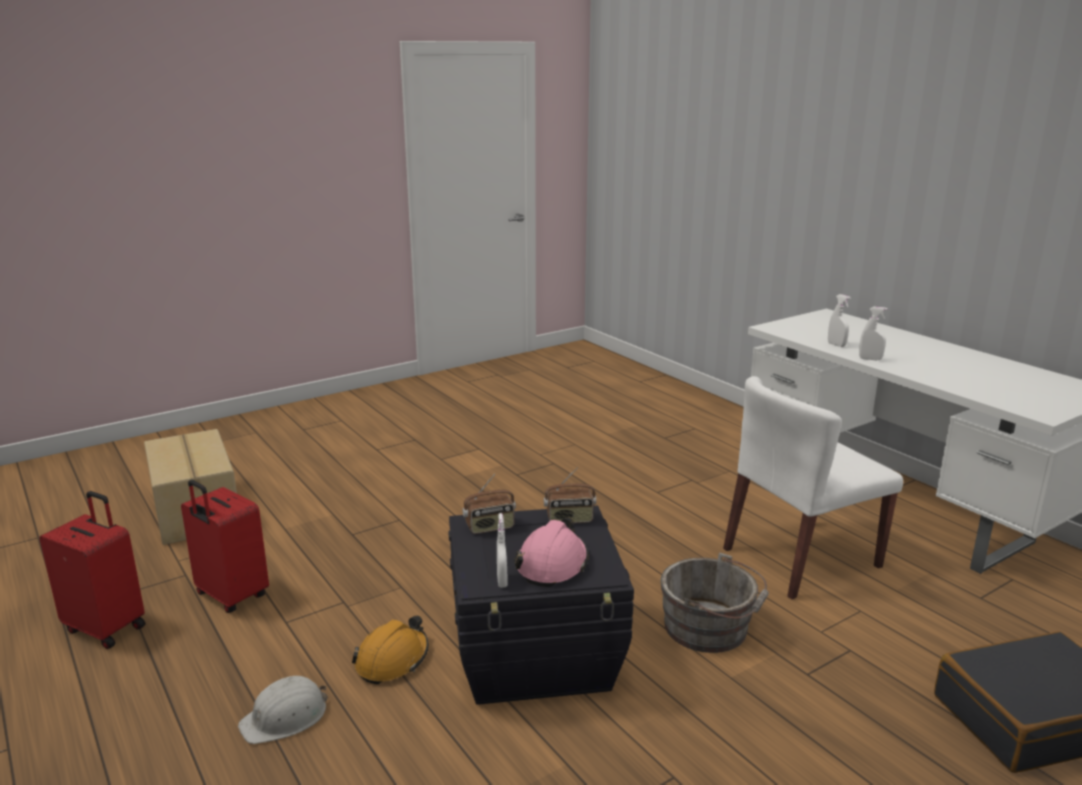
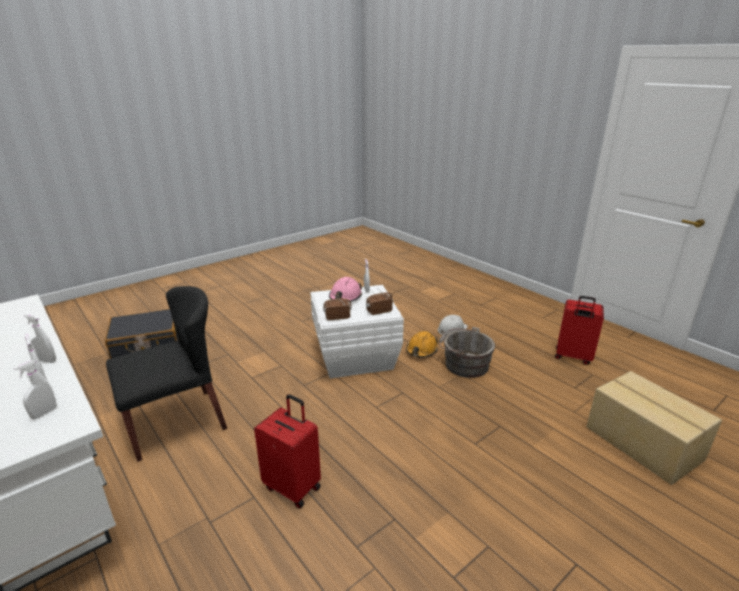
camera: 175 degrees right, 5 degrees up
red suitcase [181,480,269,613] -> red suitcase moved to [254,394,321,509]
black storage box [448,506,634,705] -> white storage box [310,285,404,378]
grey bucket [660,552,769,653] -> grey bucket moved to [439,327,495,378]
white chair [723,376,903,600] -> black chair [106,286,227,462]
none -> white spray bottle [14,360,57,419]

